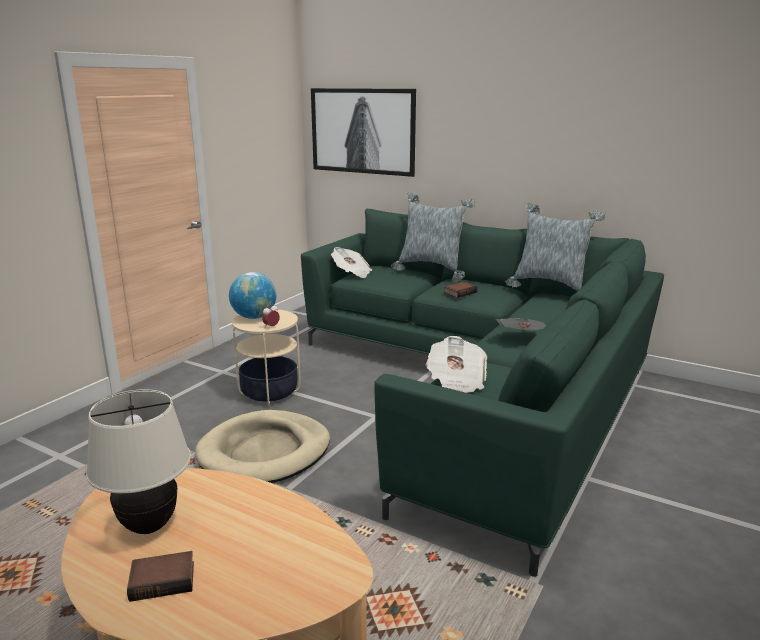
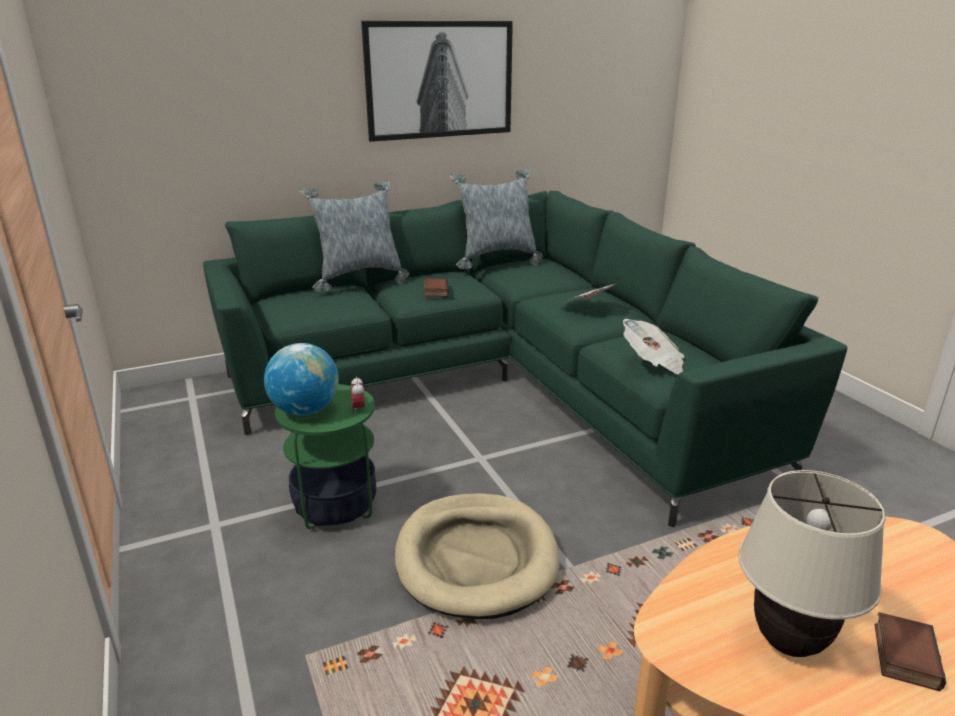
camera: 55 degrees left, 5 degrees up
beige side table [232,309,300,405] -> green side table [275,384,376,529]
picture [311,88,416,177] -> picture moved to [361,21,513,142]
newspaper [331,247,372,278] -> none

